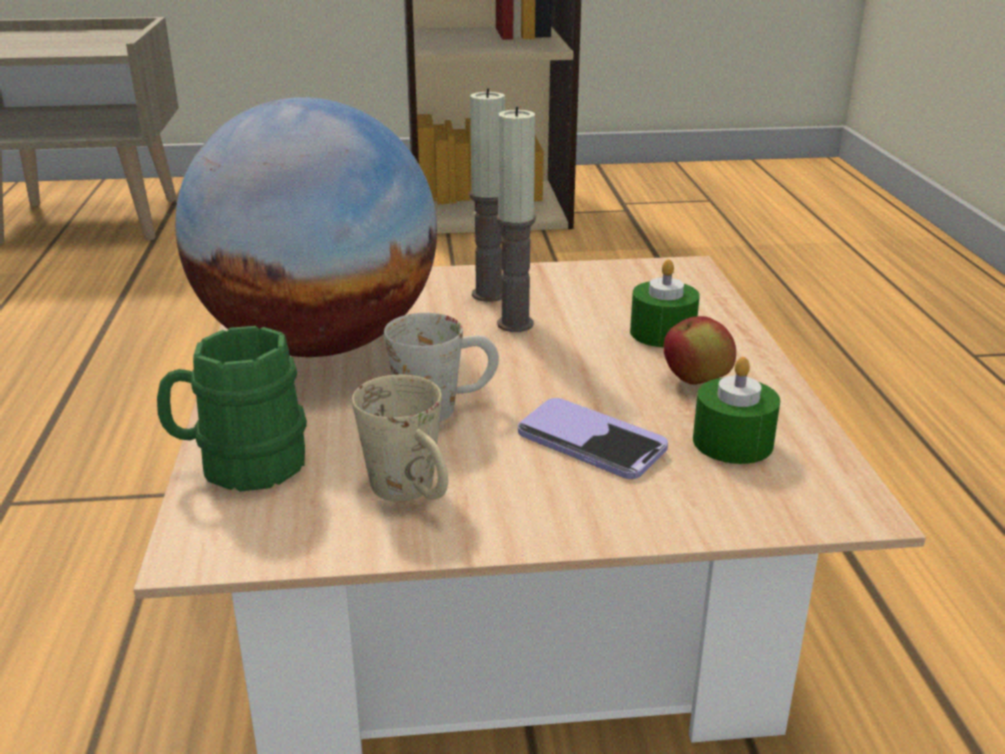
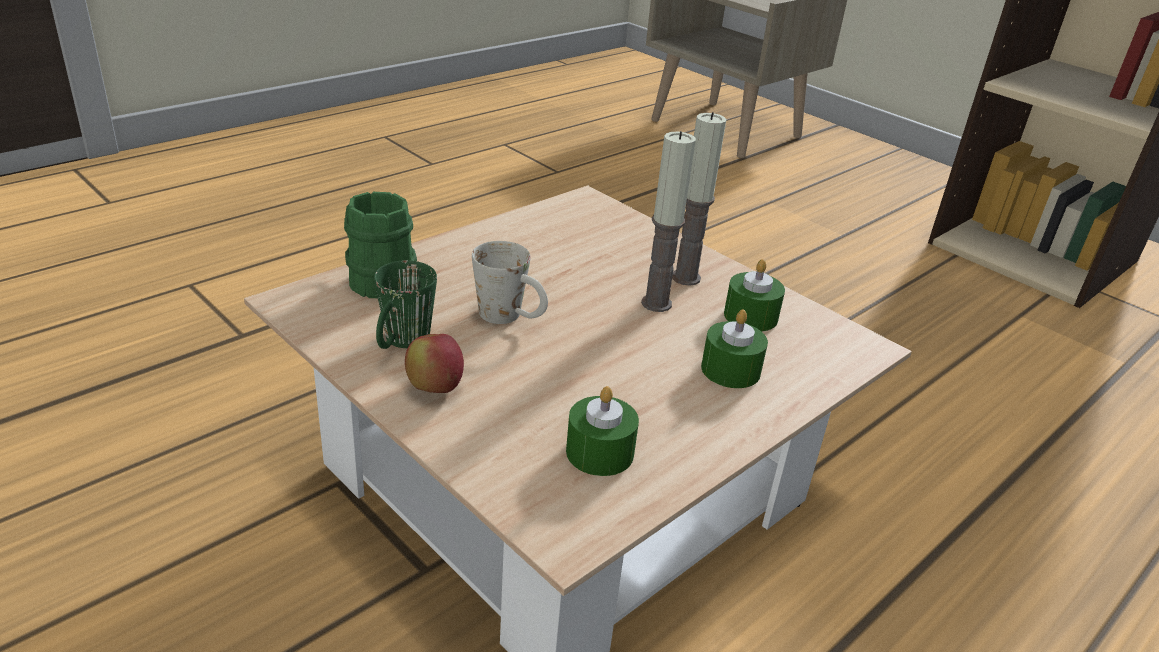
camera: 50 degrees right, 5 degrees up
globe [175,97,437,357] -> none
beige mug [352,375,448,501] -> green mug [374,260,437,349]
phone [518,398,668,479] -> none
apple [663,316,736,385] -> apple moved to [405,334,464,393]
none -> green candle [724,259,785,332]

